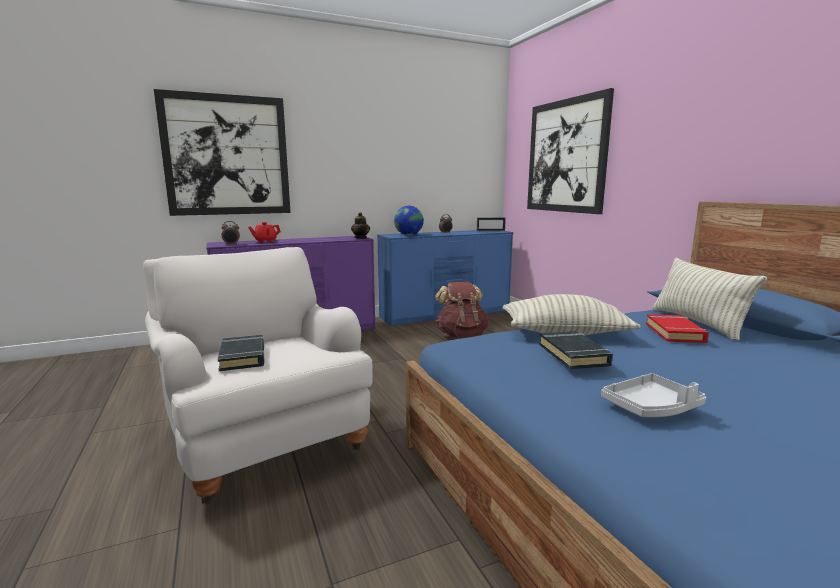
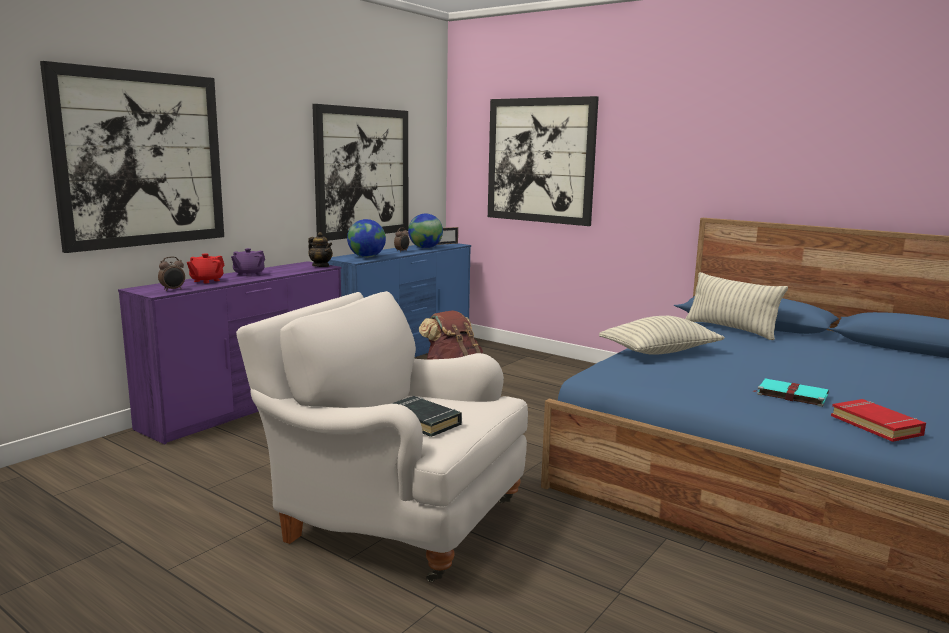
camera: 30 degrees left, 0 degrees up
black book [539,331,613,369] -> none
grey tray [601,373,706,417] -> turquoise book [753,378,829,407]
red book [646,314,709,343] -> red book moved to [831,399,926,442]
none -> purple teapot [231,248,265,277]
none -> picture [312,104,408,241]
none -> globe [408,214,443,248]

